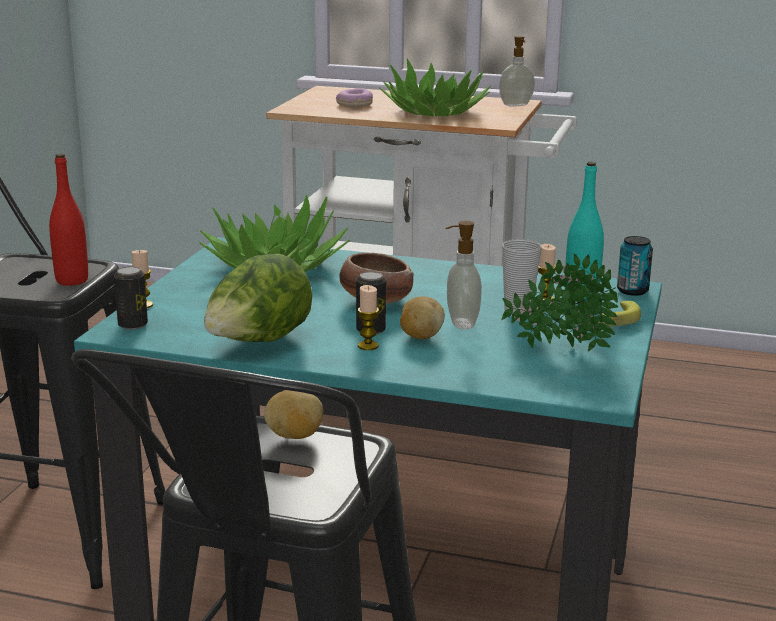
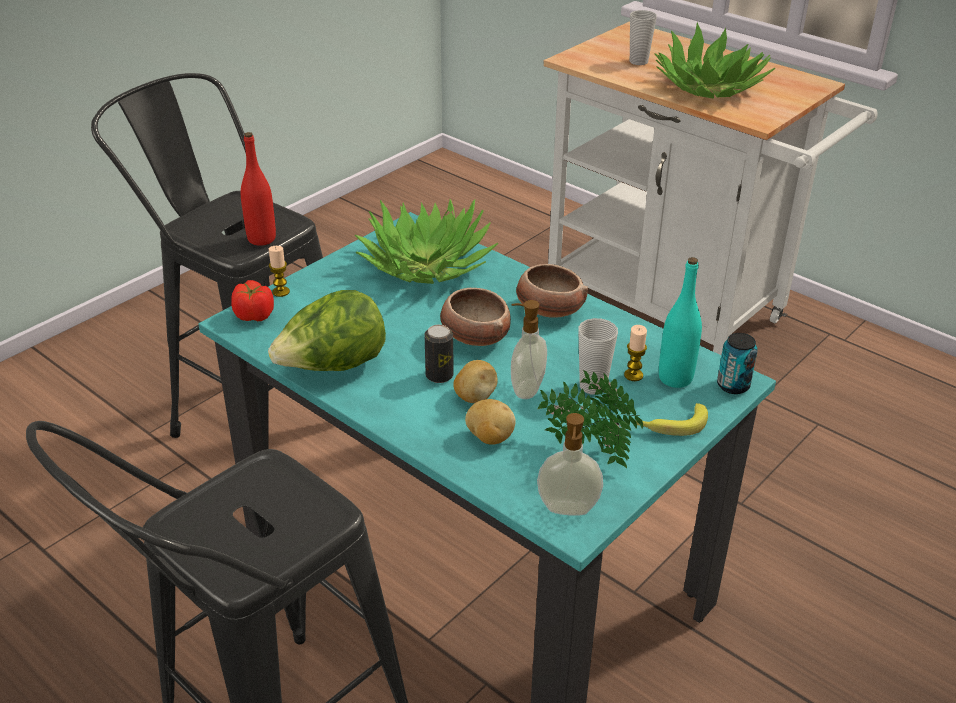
camera: 25 degrees right, 15 degrees up
can [114,266,148,330] -> tomato [231,280,274,321]
potato [264,390,323,439] -> potato moved to [465,399,516,444]
donut [336,88,373,107] -> cup [630,10,657,65]
candle [358,285,379,350] -> none
soap dispenser [499,36,535,106] -> soap dispenser moved to [537,413,603,516]
none -> bowl [516,264,588,318]

